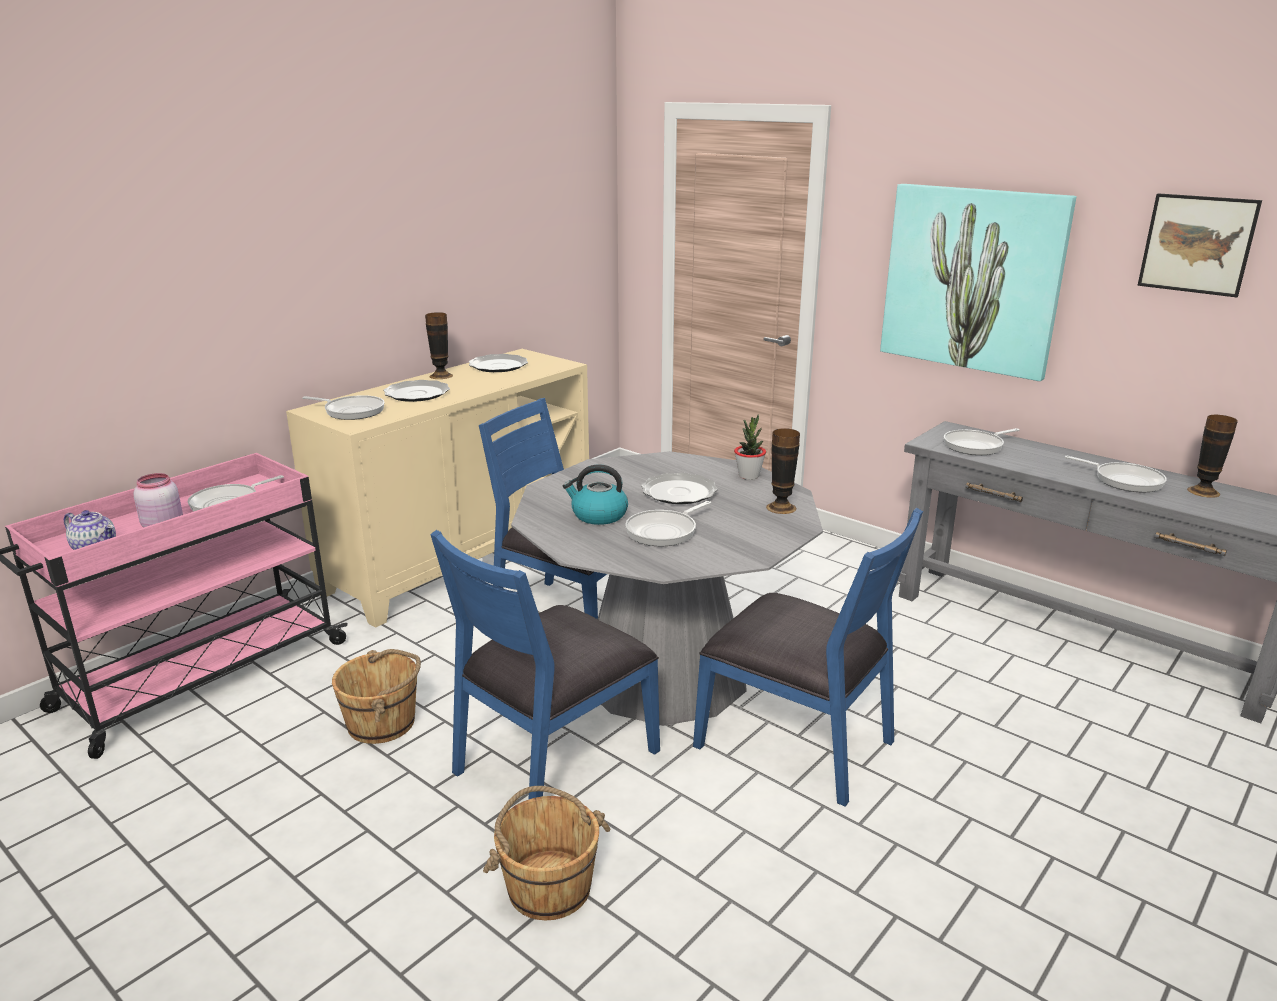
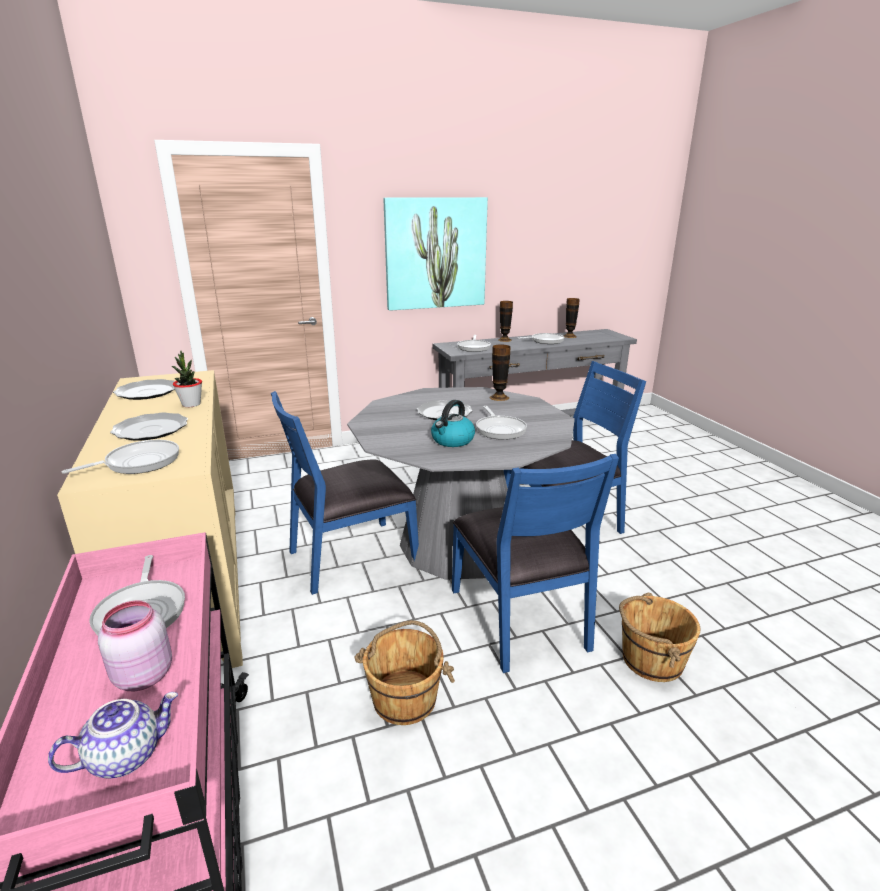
camera: 60 degrees left, 0 degrees up
vase [425,312,453,379] -> vase moved to [498,301,513,342]
potted plant [734,414,766,480] -> potted plant moved to [172,351,202,407]
picture [1138,193,1262,297] -> none

